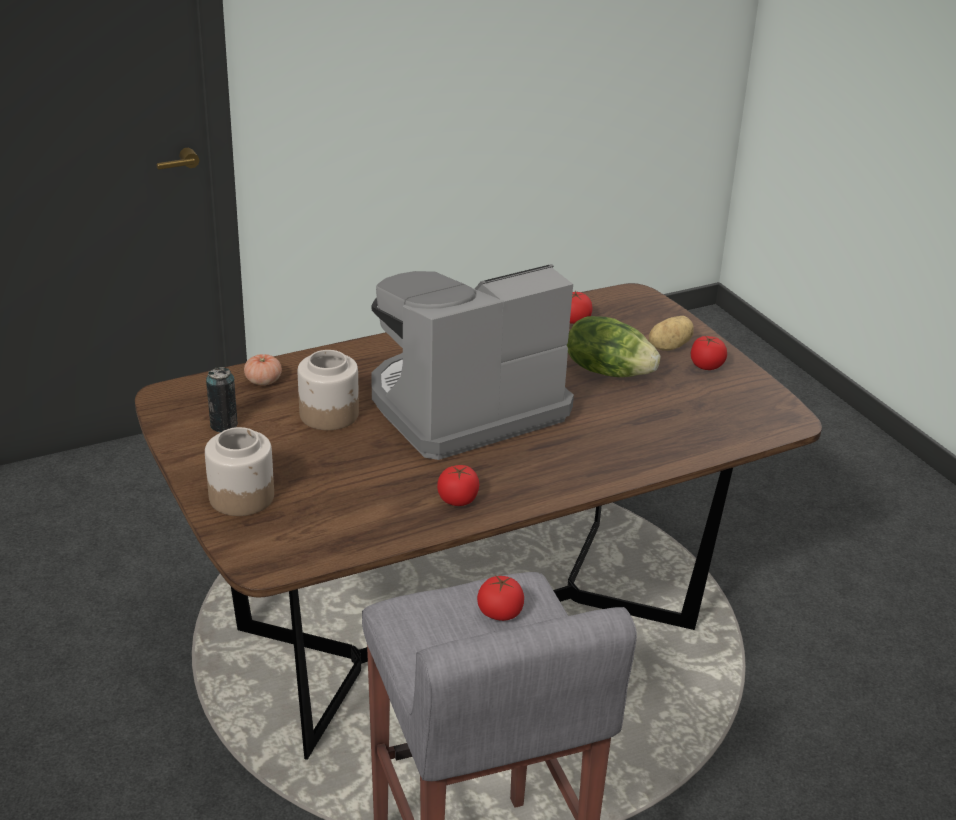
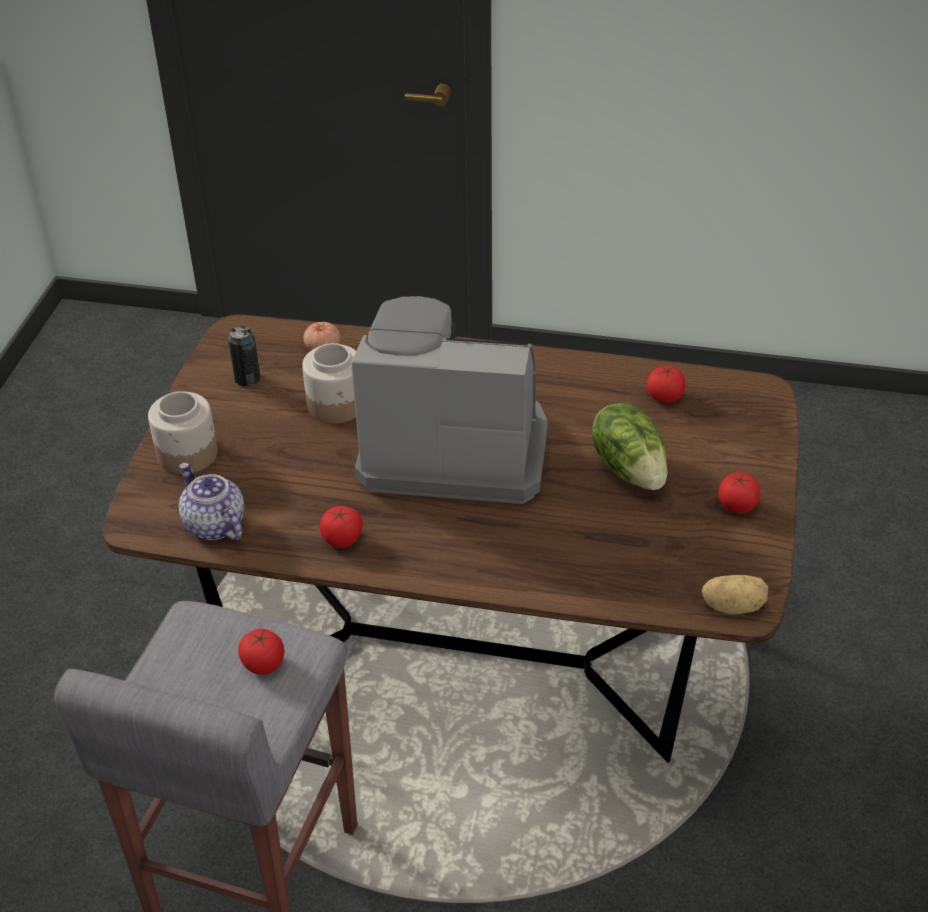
camera: 40 degrees right, 10 degrees up
potato [649,316,694,351] -> potato moved to [702,575,768,615]
none -> teapot [179,463,245,541]

